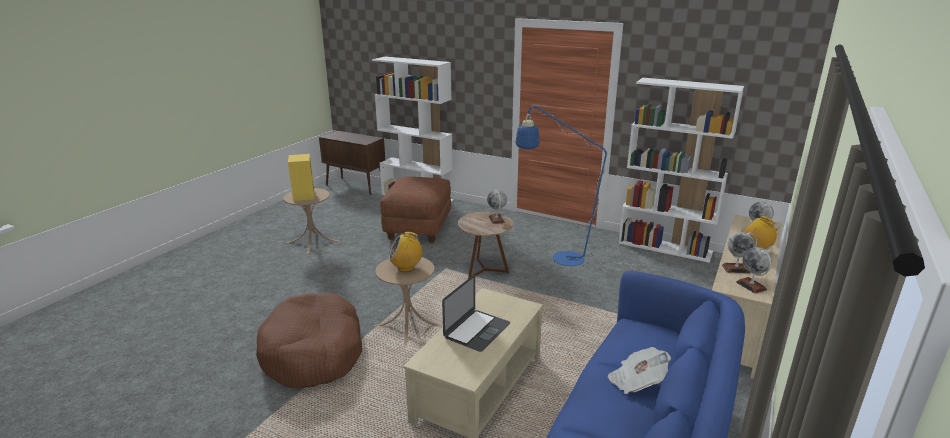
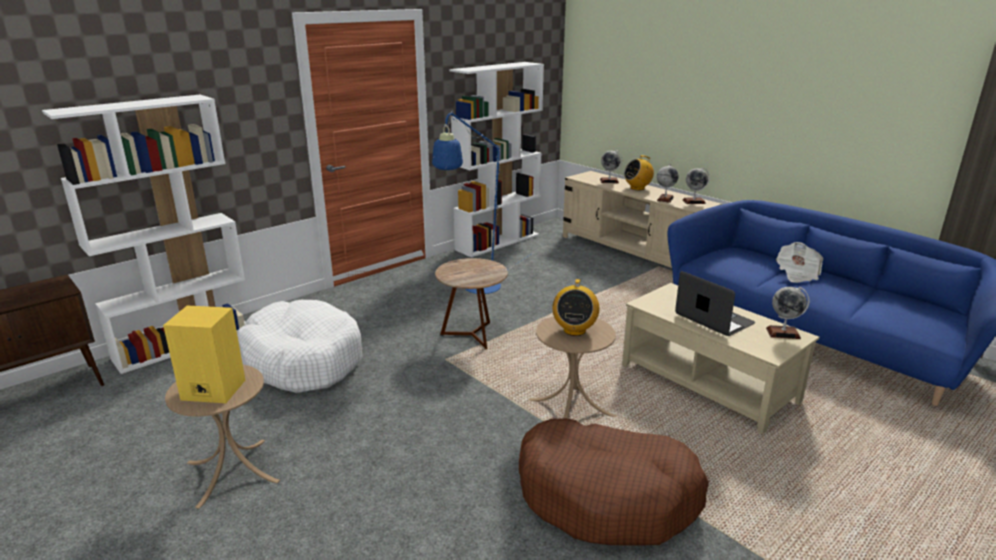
camera: 70 degrees left, 0 degrees up
brown ottoman [380,177,451,243] -> white dog bed [237,300,362,393]
globe [487,190,507,224] -> globe moved to [766,287,810,339]

